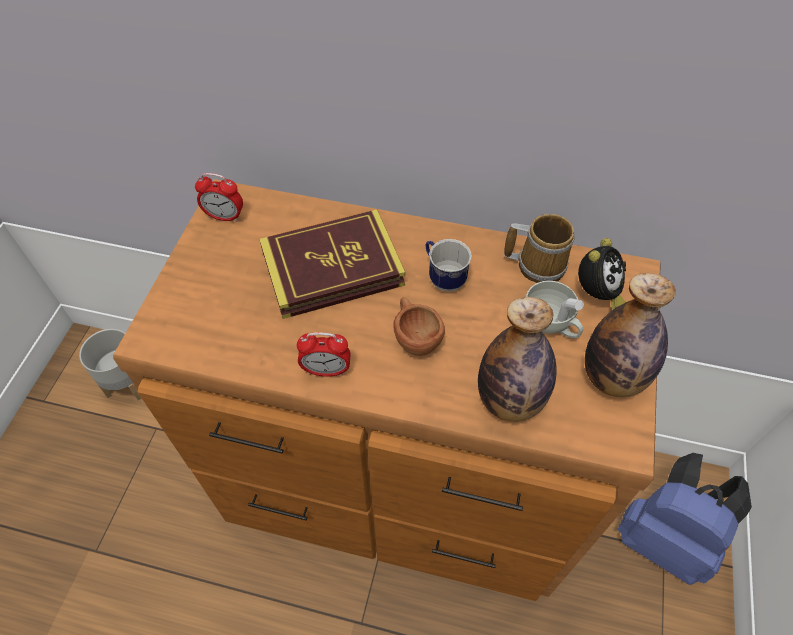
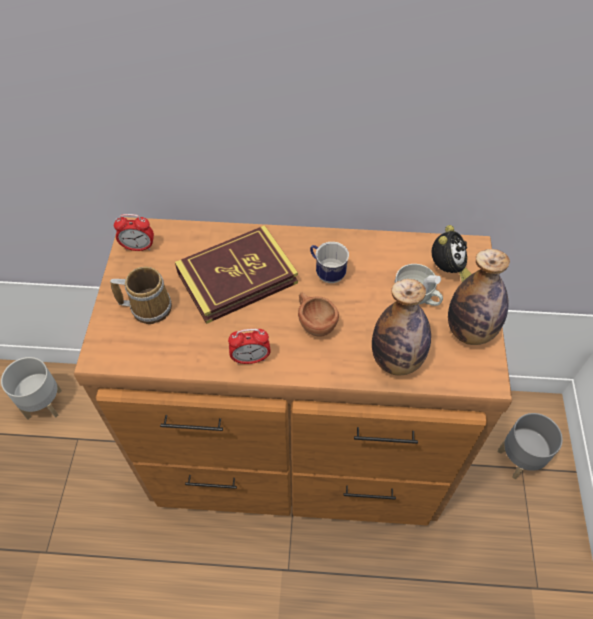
camera: 10 degrees left, 0 degrees up
mug [504,214,575,283] -> mug moved to [110,266,172,324]
blue backpack [618,453,752,585] -> grey planter [498,413,563,479]

